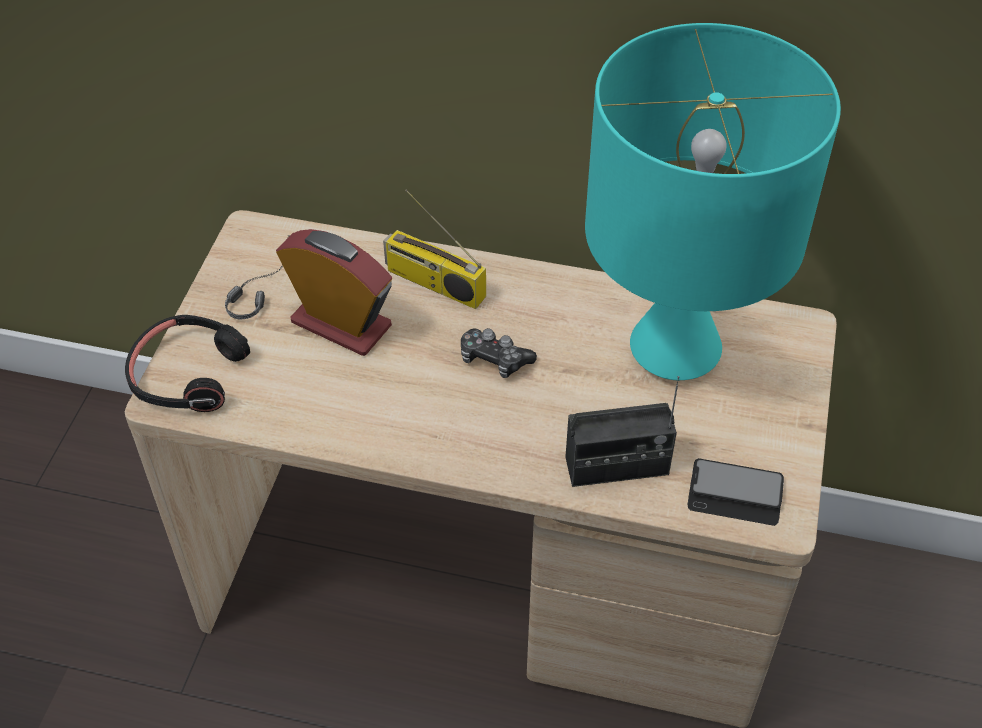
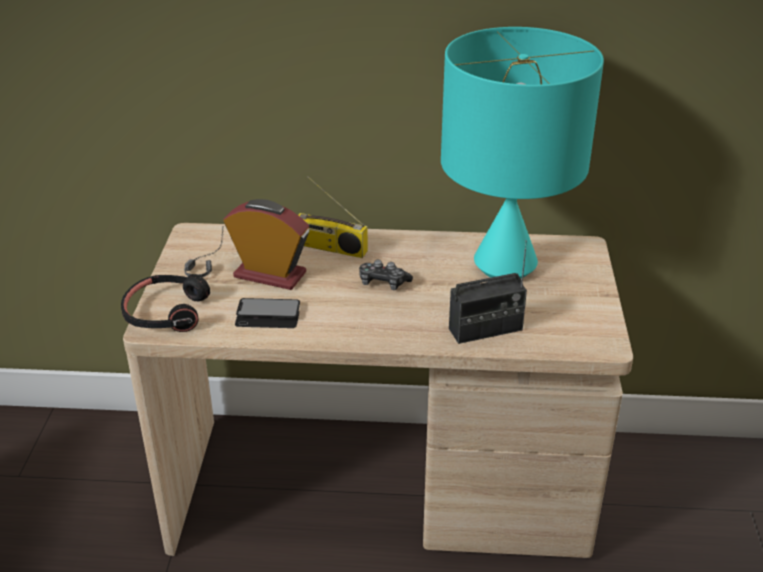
camera: 10 degrees left, 15 degrees down
phone [687,458,784,526] -> phone moved to [235,298,300,328]

